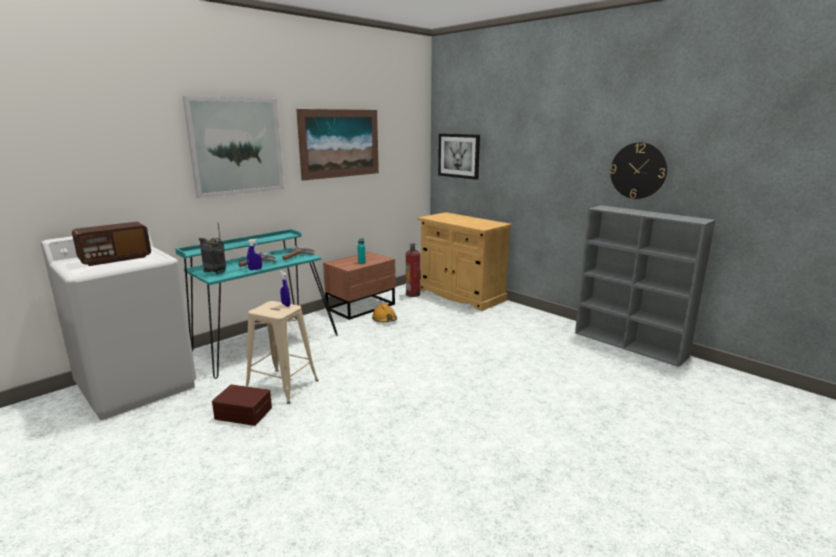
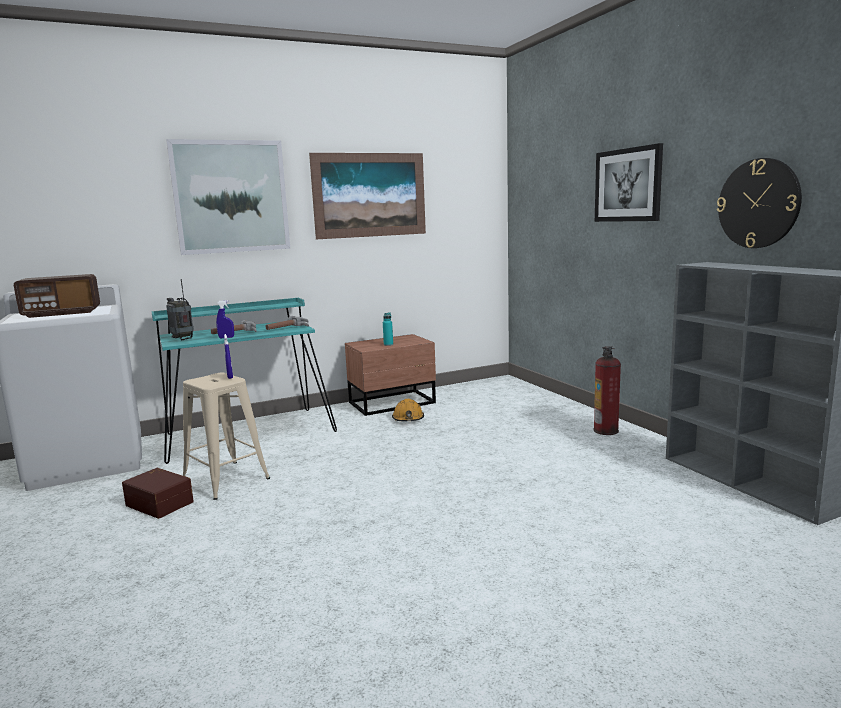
camera: 20 degrees right, 5 degrees down
fire extinguisher [406,243,420,297] -> fire extinguisher moved to [594,346,621,435]
beige cabinet [418,212,512,311] -> none
picture [438,134,480,180] -> picture moved to [595,143,663,222]

